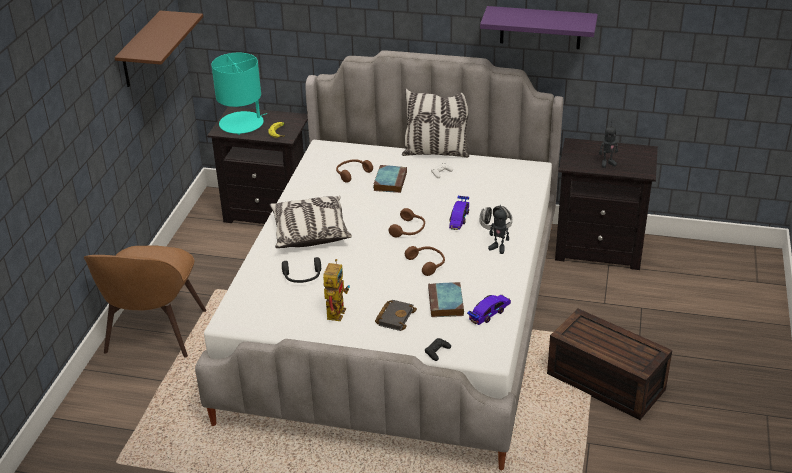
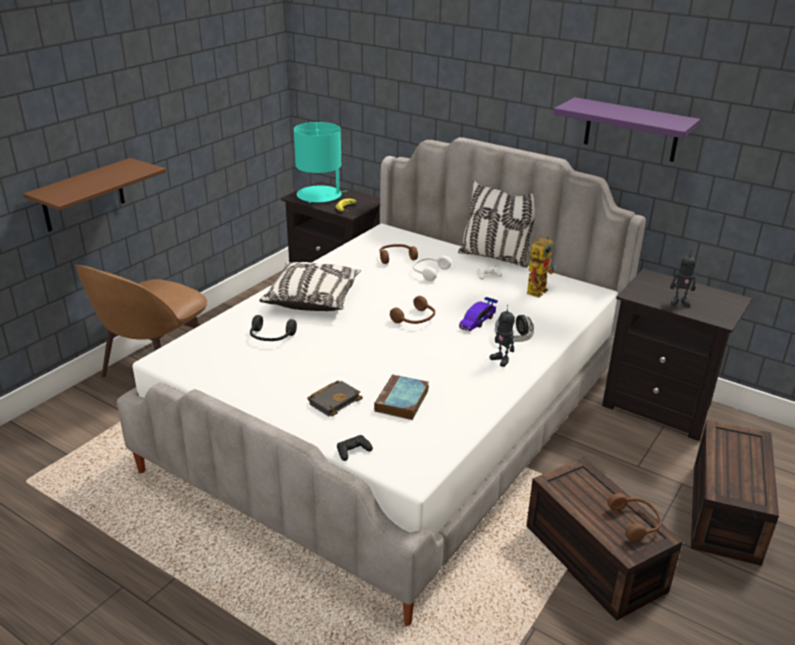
camera: 20 degrees right, 5 degrees down
brown shelf [114,11,203,87] -> brown shelf moved to [23,158,166,232]
toy robot [323,259,350,321] -> toy robot moved to [527,235,556,298]
book [373,165,407,193] -> white headphones [413,255,452,281]
brown headphones [405,246,445,276] -> brown headphones moved to [607,493,661,541]
toy car [467,295,511,325] -> none
none -> brown storage box [691,420,779,566]

